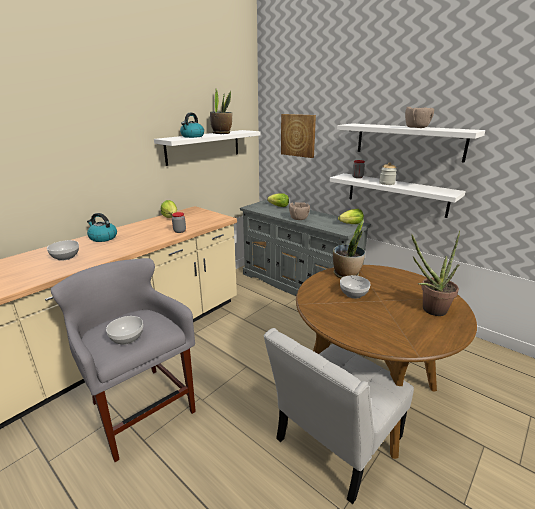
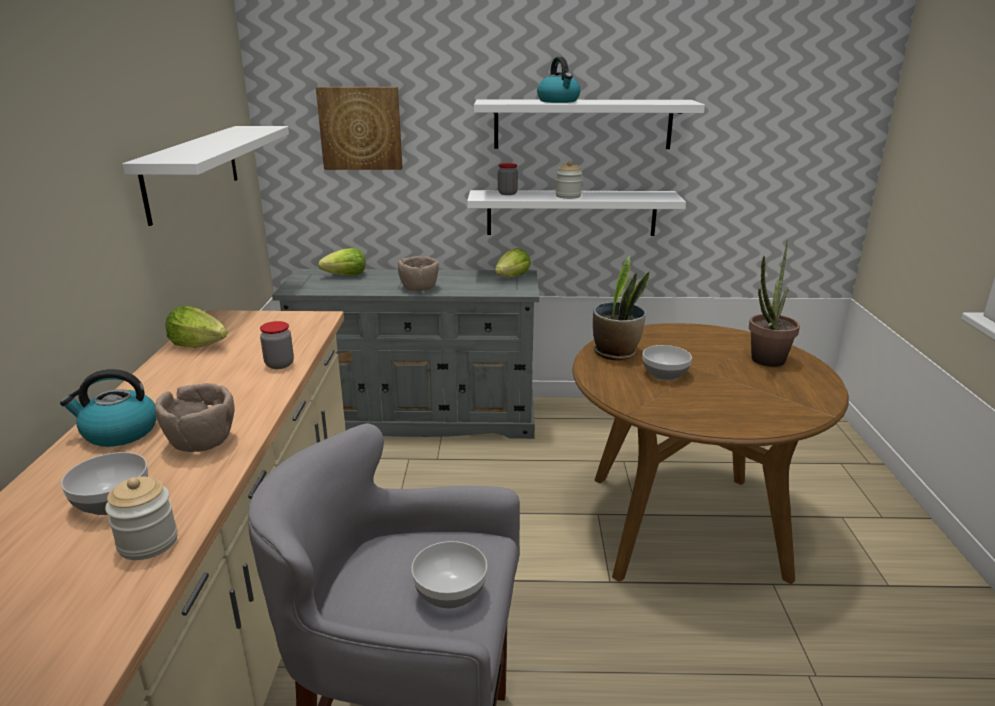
camera: 40 degrees left, 0 degrees up
kettle [180,113,204,138] -> kettle moved to [537,57,580,103]
potted plant [210,89,232,134] -> none
white chair [263,328,414,504] -> none
brown bowl [405,107,434,128] -> brown bowl moved to [155,383,234,452]
none -> jar [105,476,178,560]

